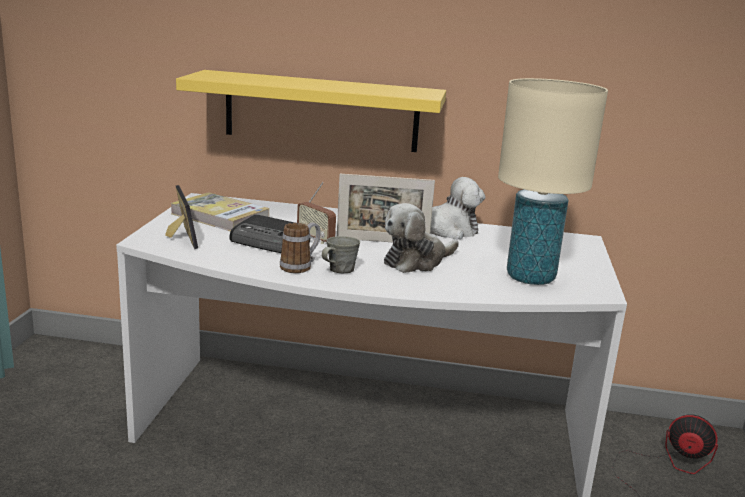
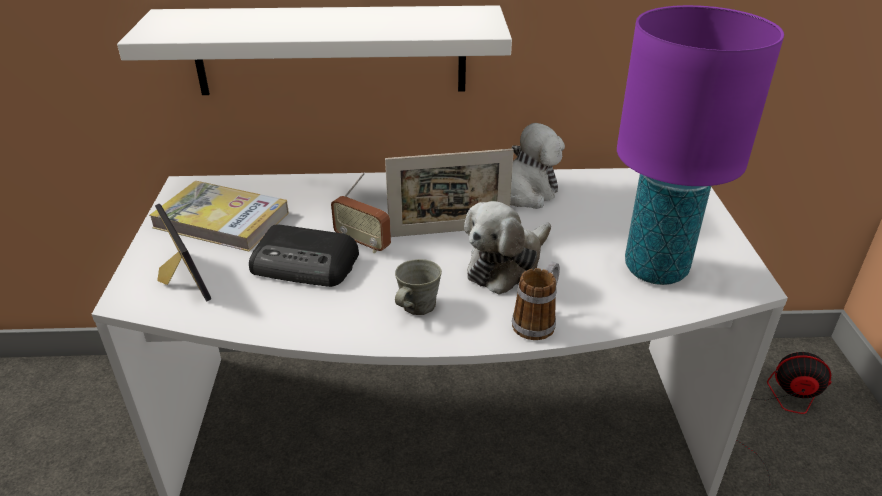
camera: 10 degrees left, 15 degrees up
yellow shelf [176,70,446,152] -> white shelf [117,5,512,95]
mug [280,222,321,273] -> mug moved to [512,261,560,340]
beige table lamp [498,78,608,285] -> purple table lamp [617,5,784,285]

